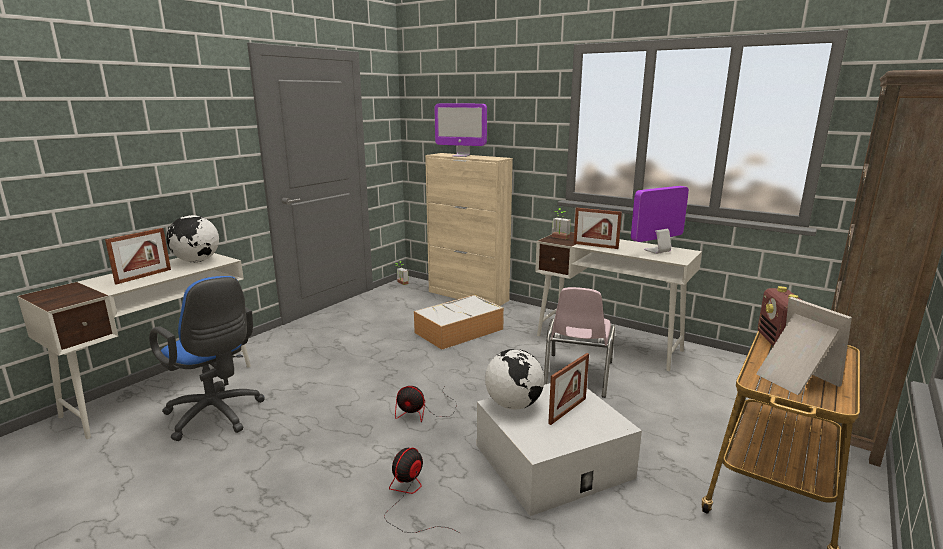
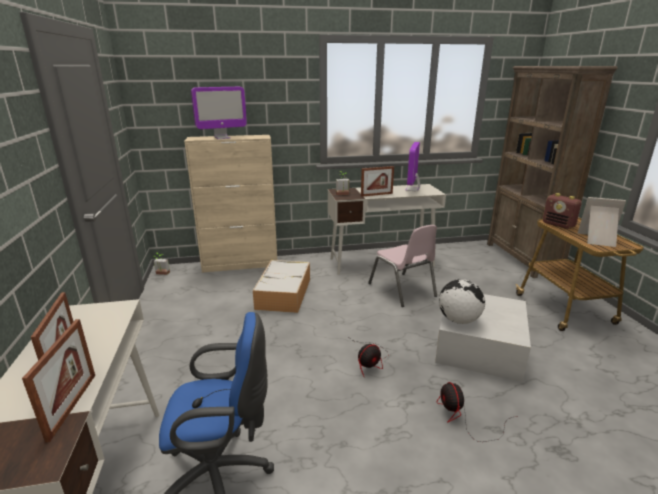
camera: 45 degrees left, 5 degrees up
globe [166,215,219,262] -> none
picture frame [548,353,589,425] -> picture frame moved to [22,319,95,442]

